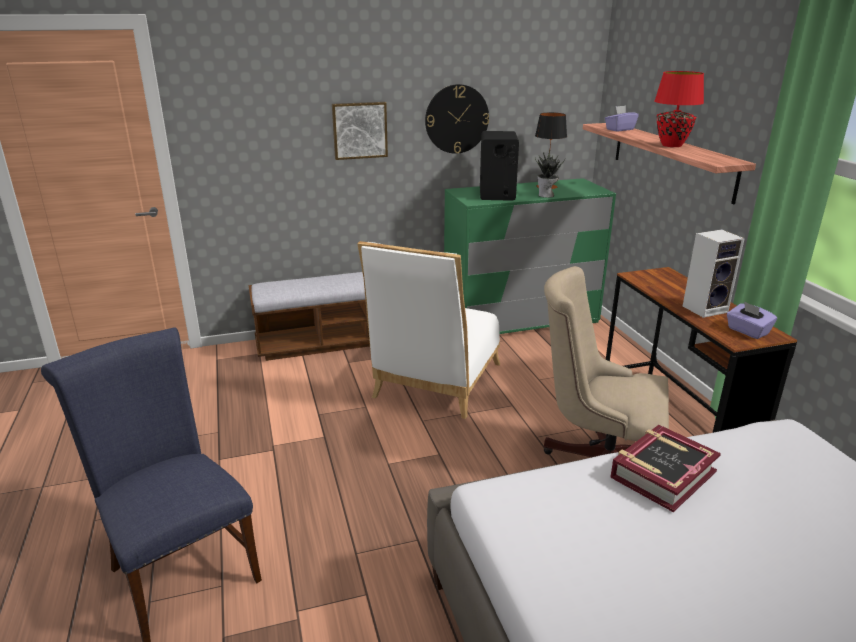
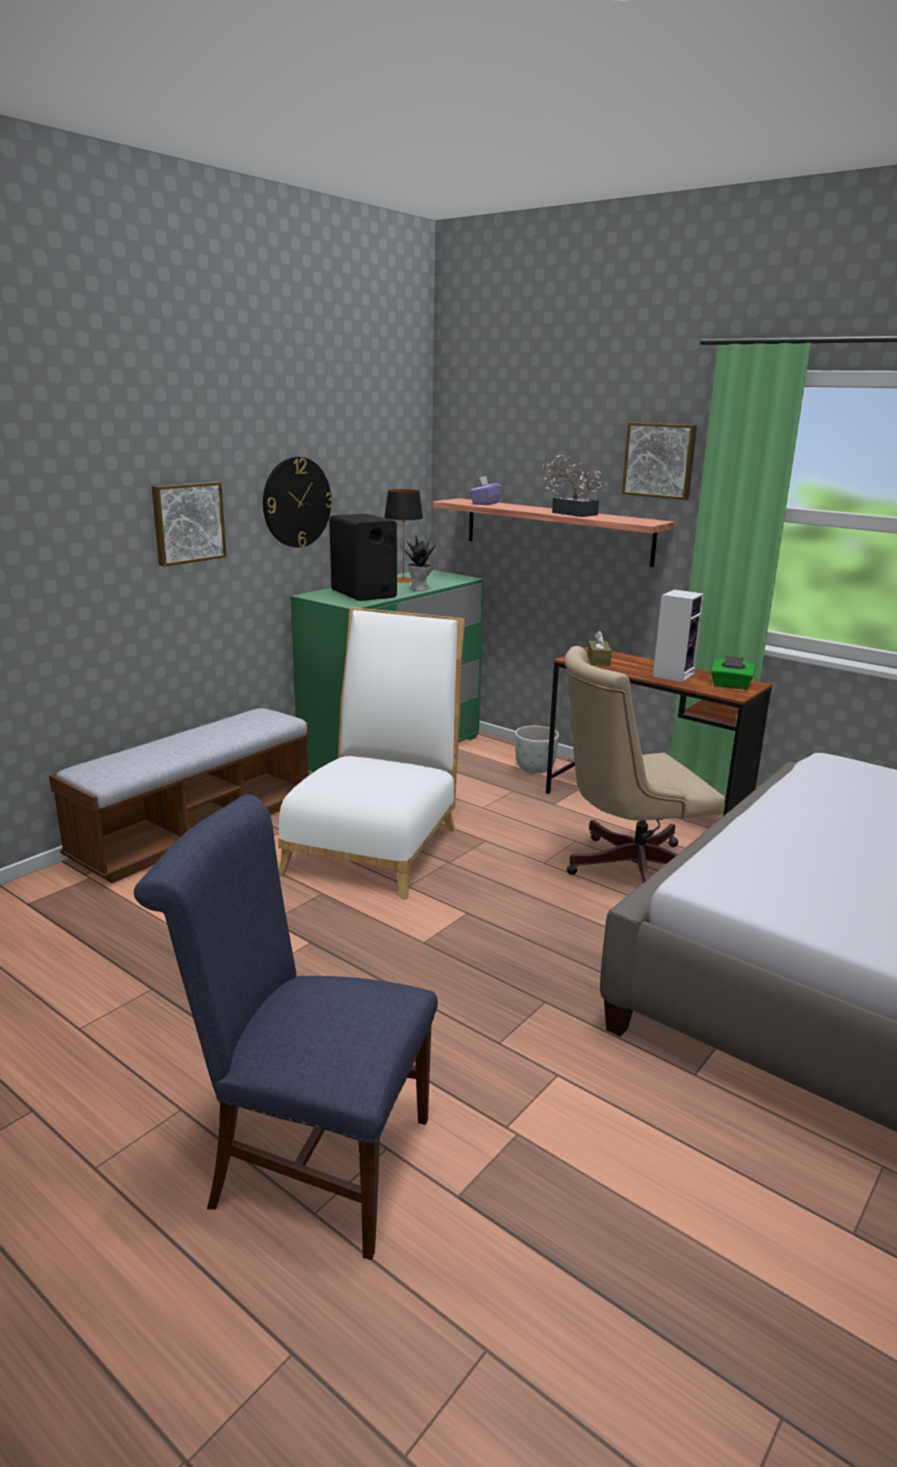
camera: 35 degrees left, 5 degrees down
white chair [357,241,500,419] -> white chair turned 150 degrees counterclockwise [278,607,465,900]
book [610,425,721,512] -> none
red table lamp [654,71,704,147] -> potted plant [542,455,608,517]
purple tissue box [727,301,777,339] -> green tissue box [711,655,756,690]
none -> grey planter [515,726,559,774]
none -> brown tissue box [588,630,612,666]
none -> picture [622,422,697,500]

